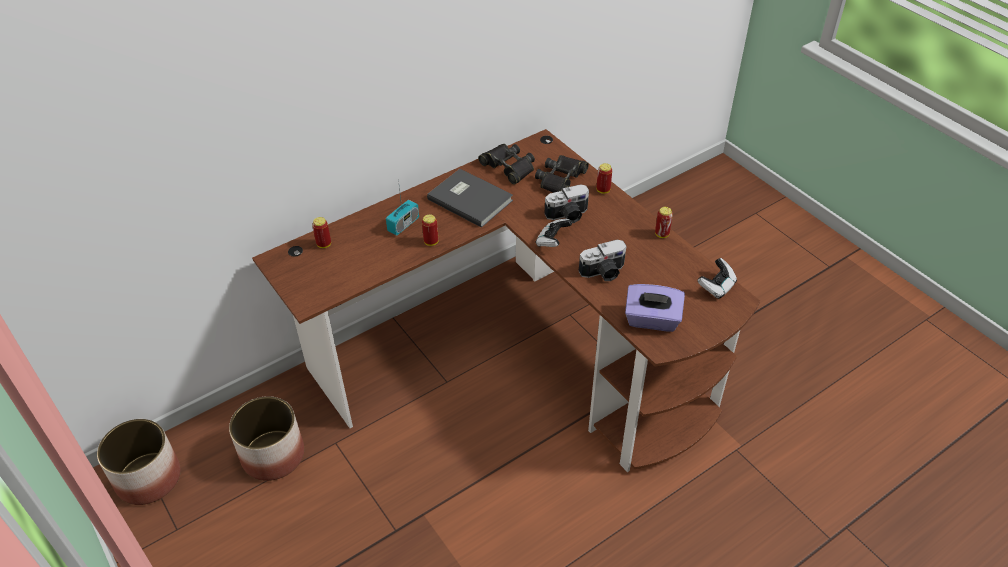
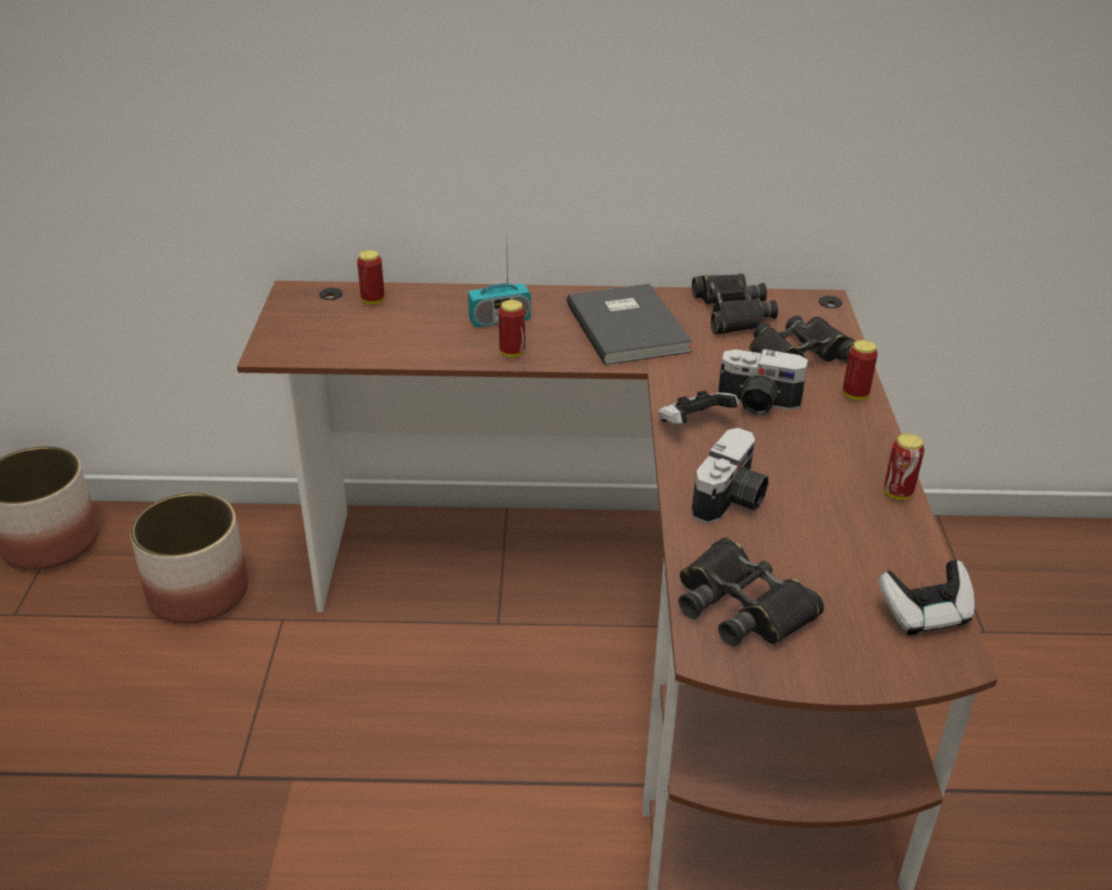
camera: 35 degrees right, 10 degrees down
camera [578,240,626,281] -> camera turned 75 degrees counterclockwise [692,428,768,524]
purple tissue box [625,284,685,332] -> black binoculars [679,537,824,646]

